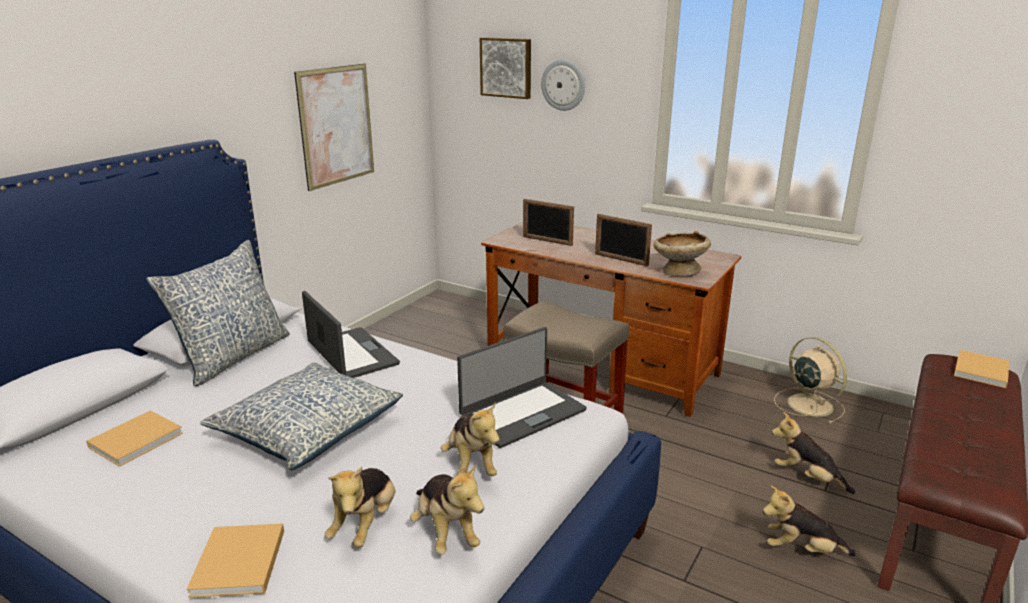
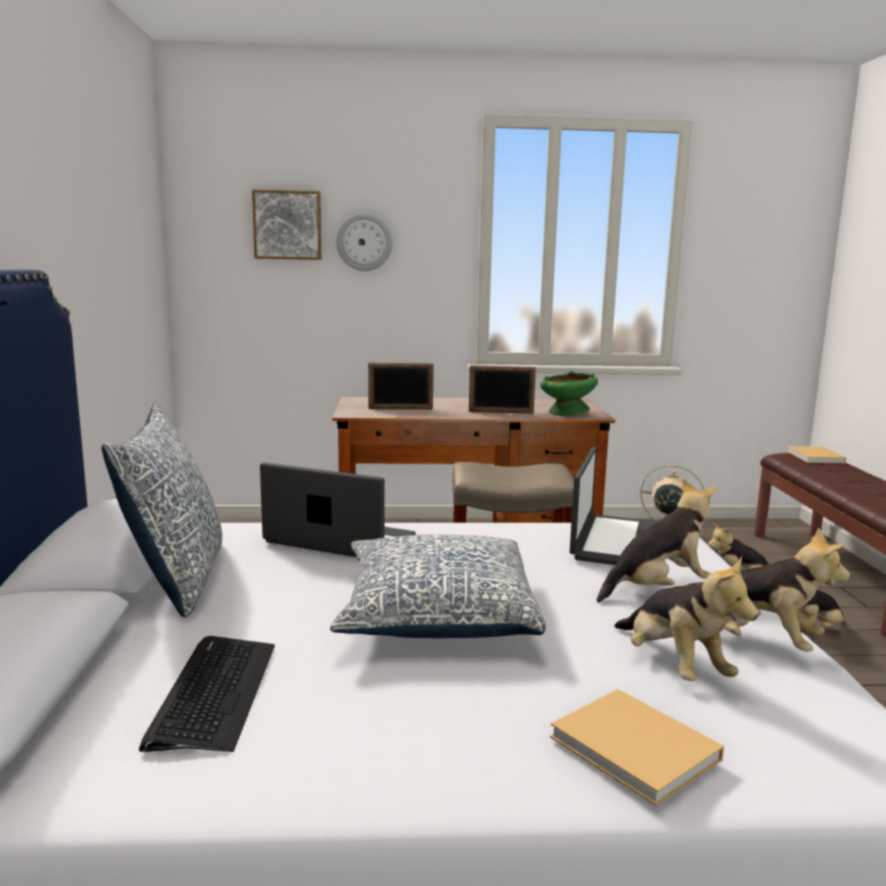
camera: 35 degrees left, 10 degrees down
beige book [86,411,183,467] -> keyboard [139,636,275,752]
picture [294,64,374,191] -> none
plush toy [441,403,500,476] -> plush toy turned 60 degrees counterclockwise [597,479,716,603]
beige bowl [653,231,711,276] -> green bowl [540,371,598,416]

